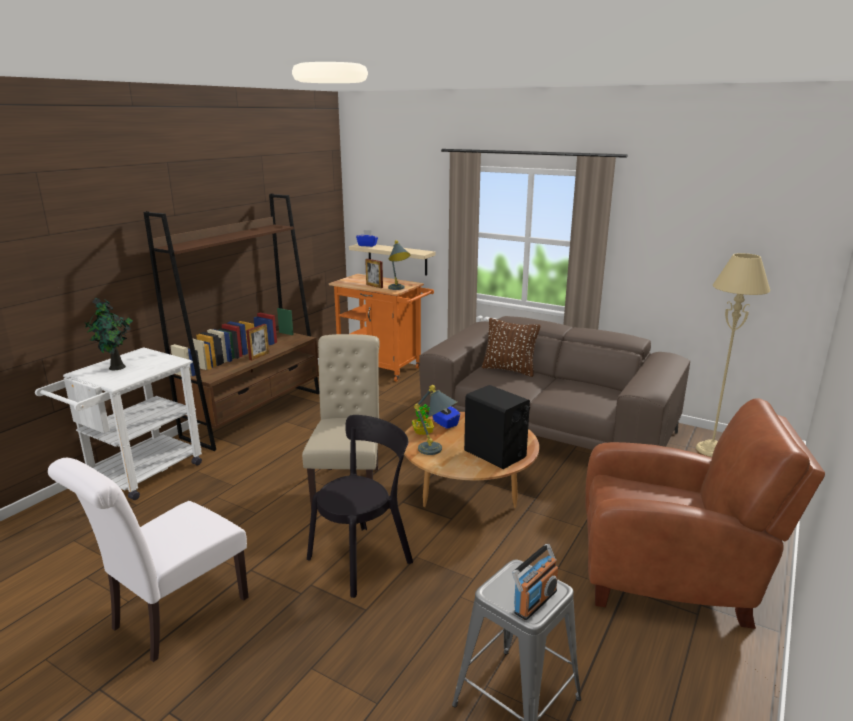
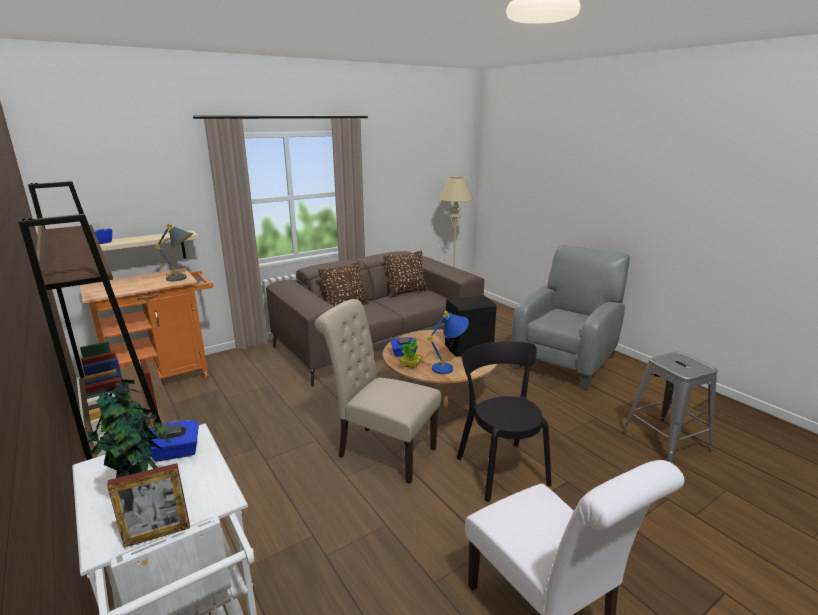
camera: 65 degrees left, 0 degrees up
picture frame [365,259,383,288] -> picture frame moved to [107,463,190,548]
grey table lamp [414,385,457,455] -> blue table lamp [427,311,469,374]
radio [512,544,558,620] -> none
brown armchair [585,398,825,629] -> grey armchair [511,245,630,390]
none -> blue tissue box [149,420,199,462]
none -> brown pillow [383,250,429,298]

